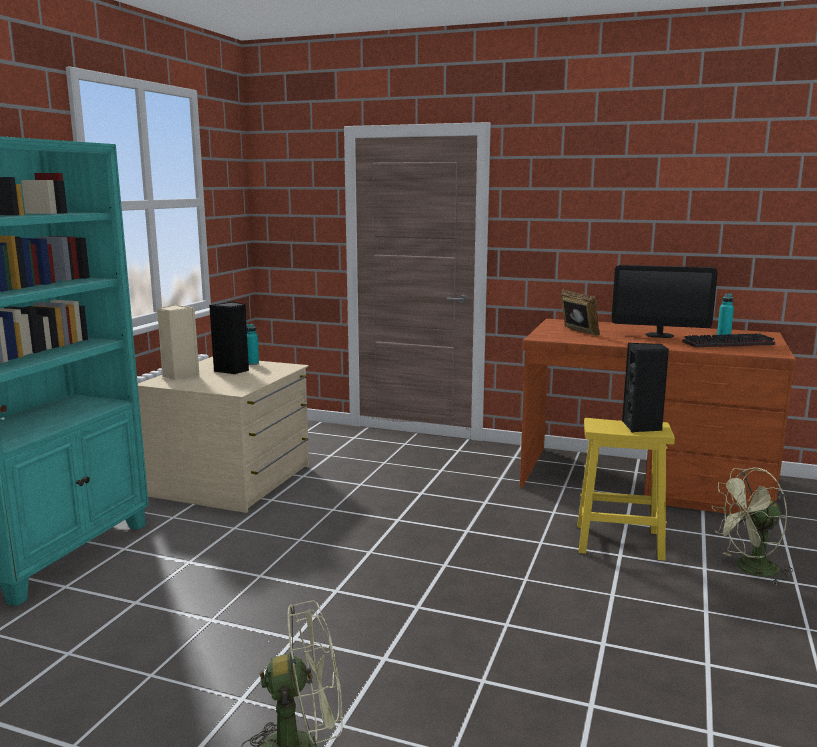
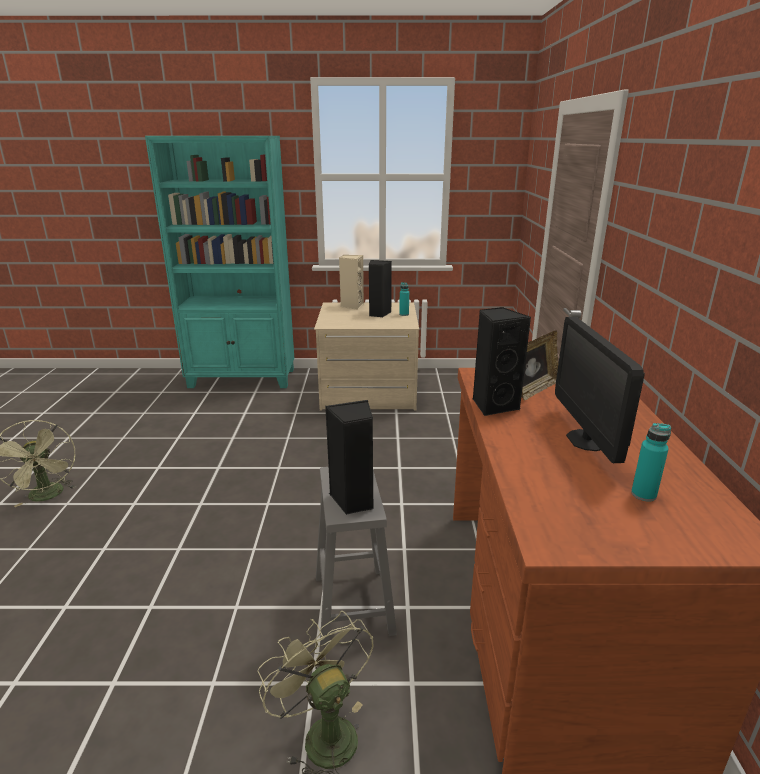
camera: 70 degrees right, 10 degrees up
yellow stool [577,418,675,561] -> grey stool [316,467,397,645]
keyboard [682,333,775,347] -> none
none -> black speaker [473,307,531,416]

